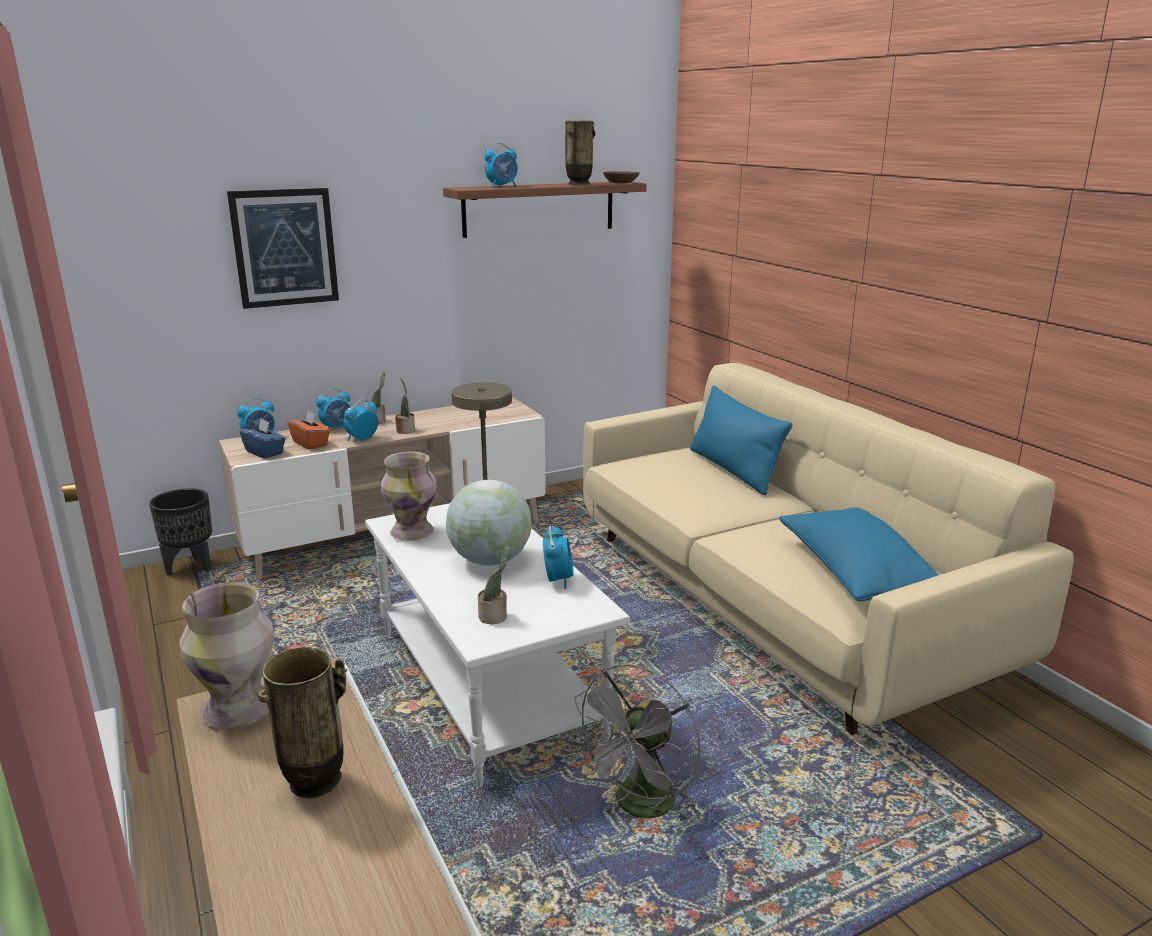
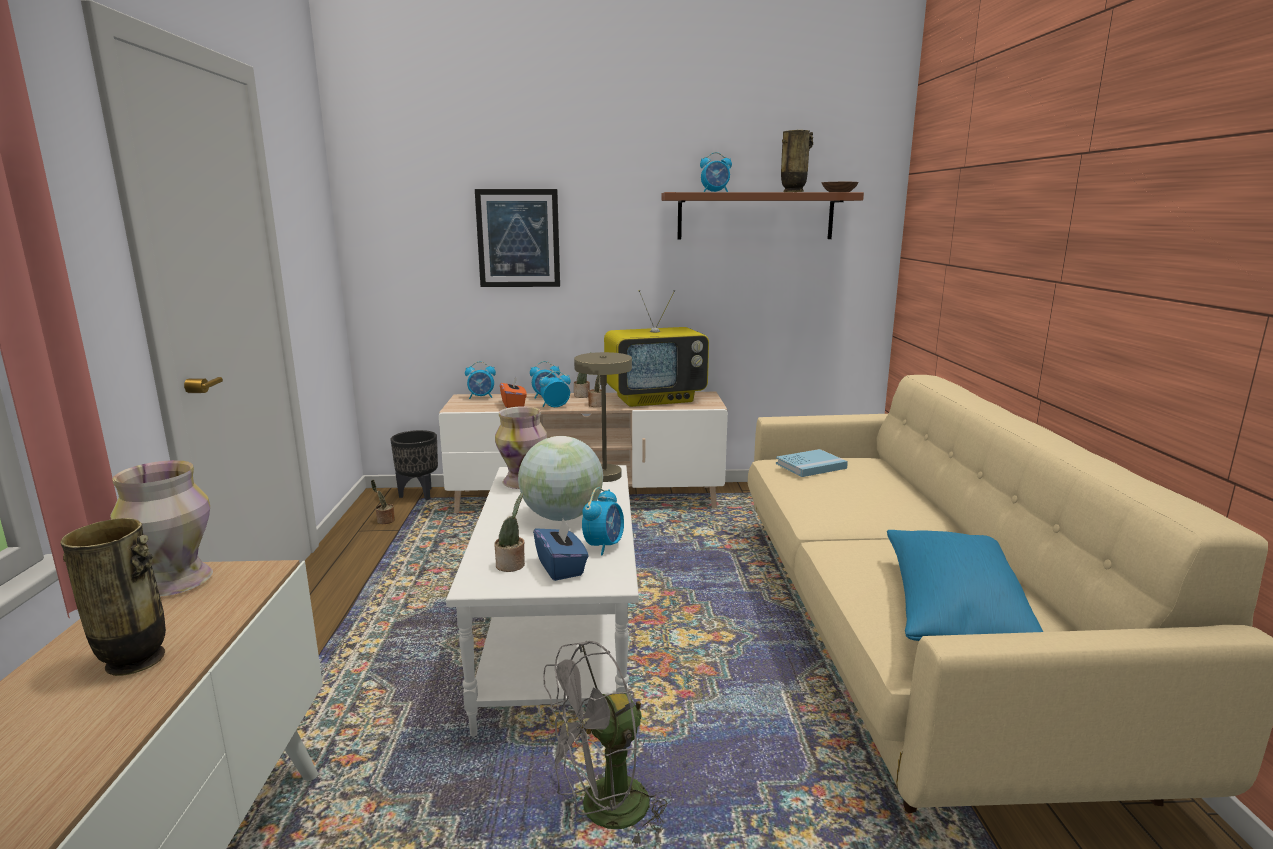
camera: 25 degrees right, 5 degrees down
blue tissue box [240,419,285,458] -> blue tissue box moved to [533,519,588,581]
blue pillow [690,385,793,496] -> none
none -> potted plant [371,480,395,524]
none -> television [604,290,709,407]
none -> blue book [776,449,848,477]

